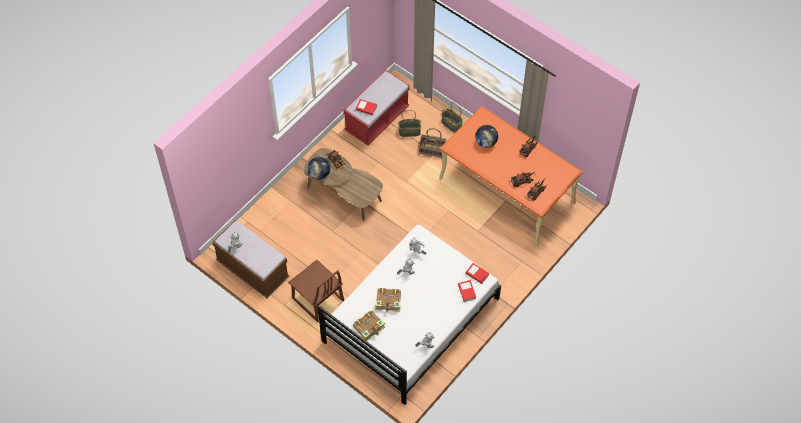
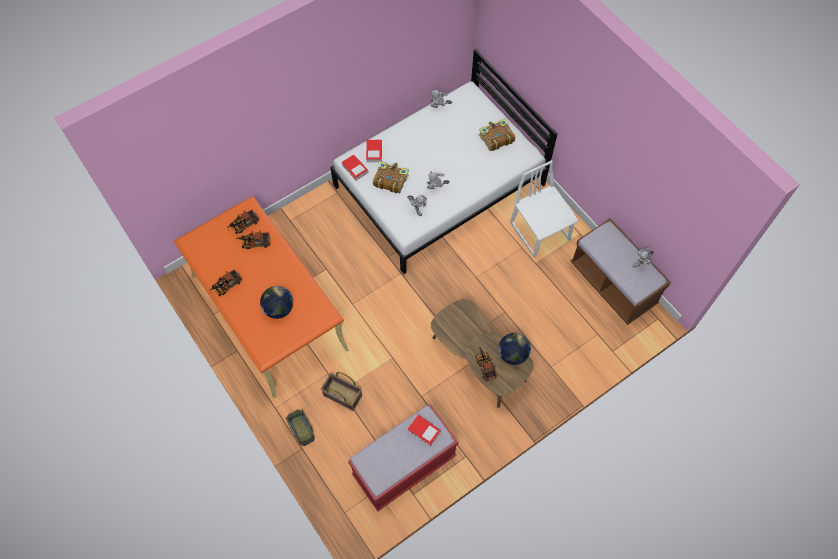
camera: 165 degrees left, 5 degrees up
brown chair [288,260,344,323] -> white chair [510,160,578,258]
book [375,288,401,312] -> book moved to [373,161,409,193]
basket [398,110,421,137] -> none

